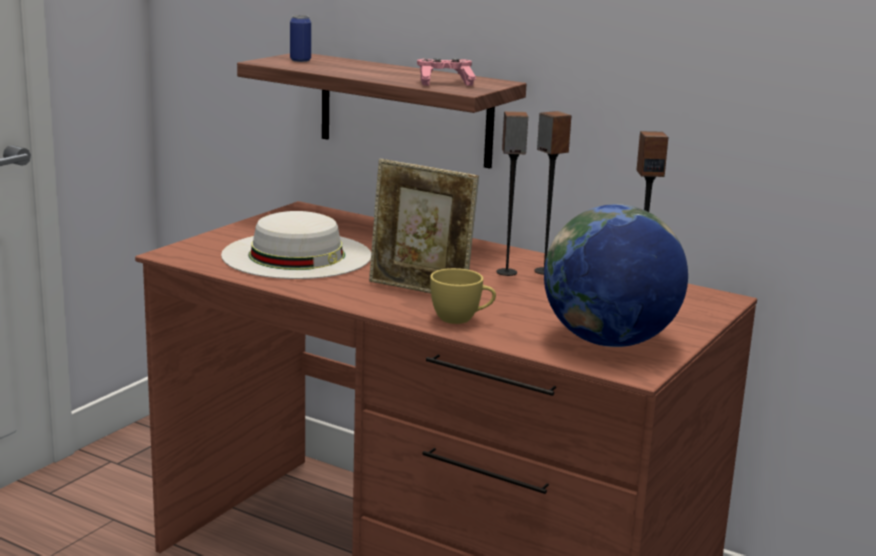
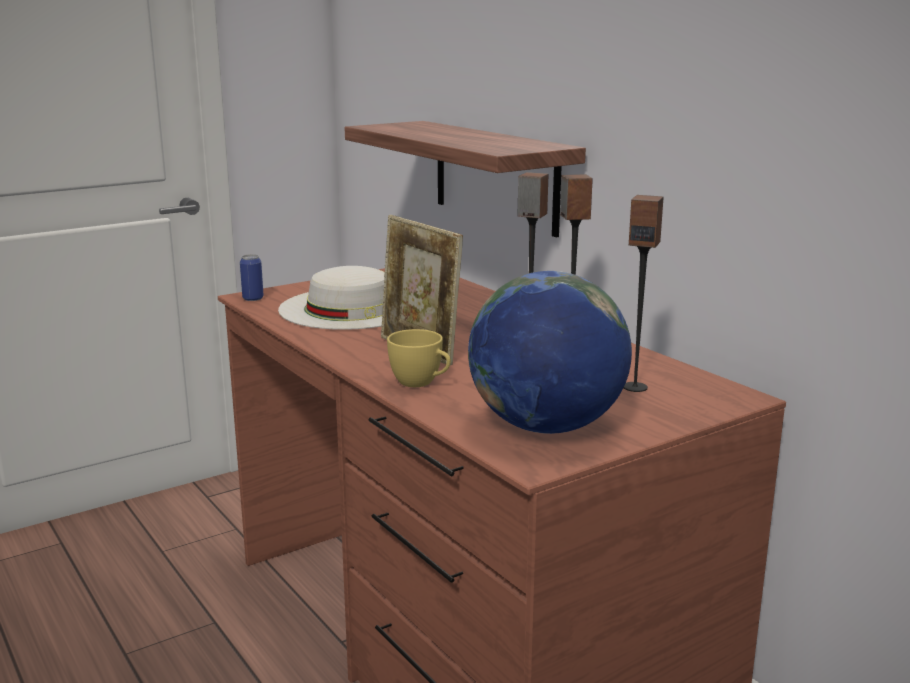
camera: 25 degrees right, 0 degrees up
can [290,15,311,62] -> can moved to [240,254,264,301]
pink game controller [417,59,476,86] -> none

